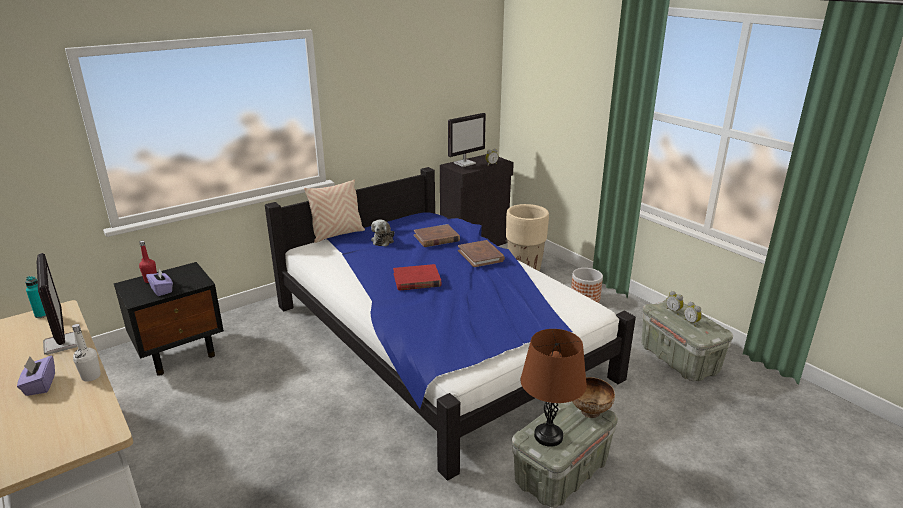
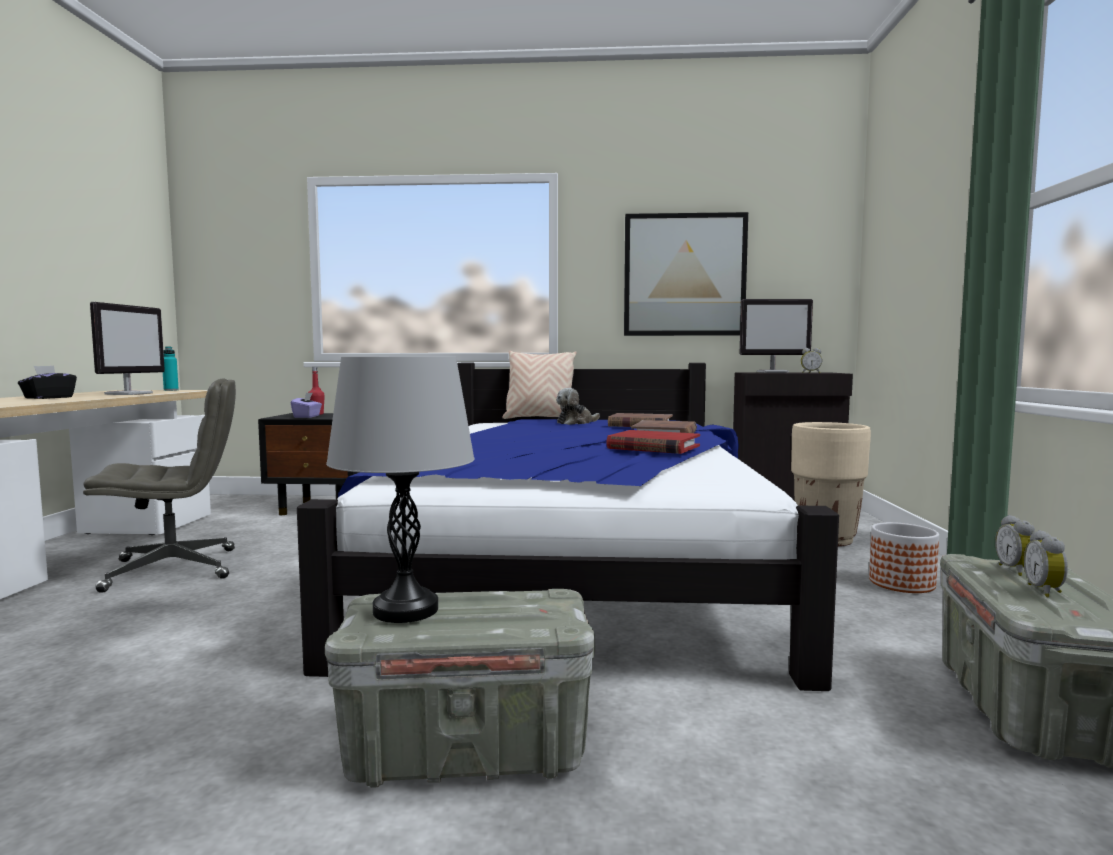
camera: 40 degrees right, 20 degrees down
purple tissue box [17,356,55,396] -> black tissue box [18,365,77,399]
white bottle [72,324,101,382] -> none
red book [393,264,441,290] -> red book moved to [606,430,700,454]
brown table lamp [521,329,587,447] -> grey table lamp [326,357,475,623]
bowl [572,377,615,418] -> none
none -> grey office chair [83,378,236,593]
none -> picture [624,212,748,336]

